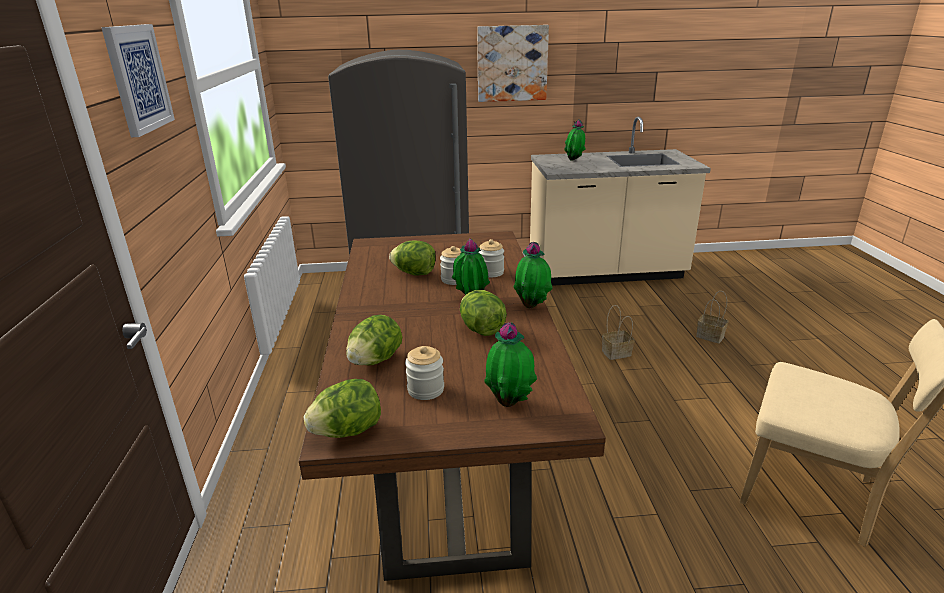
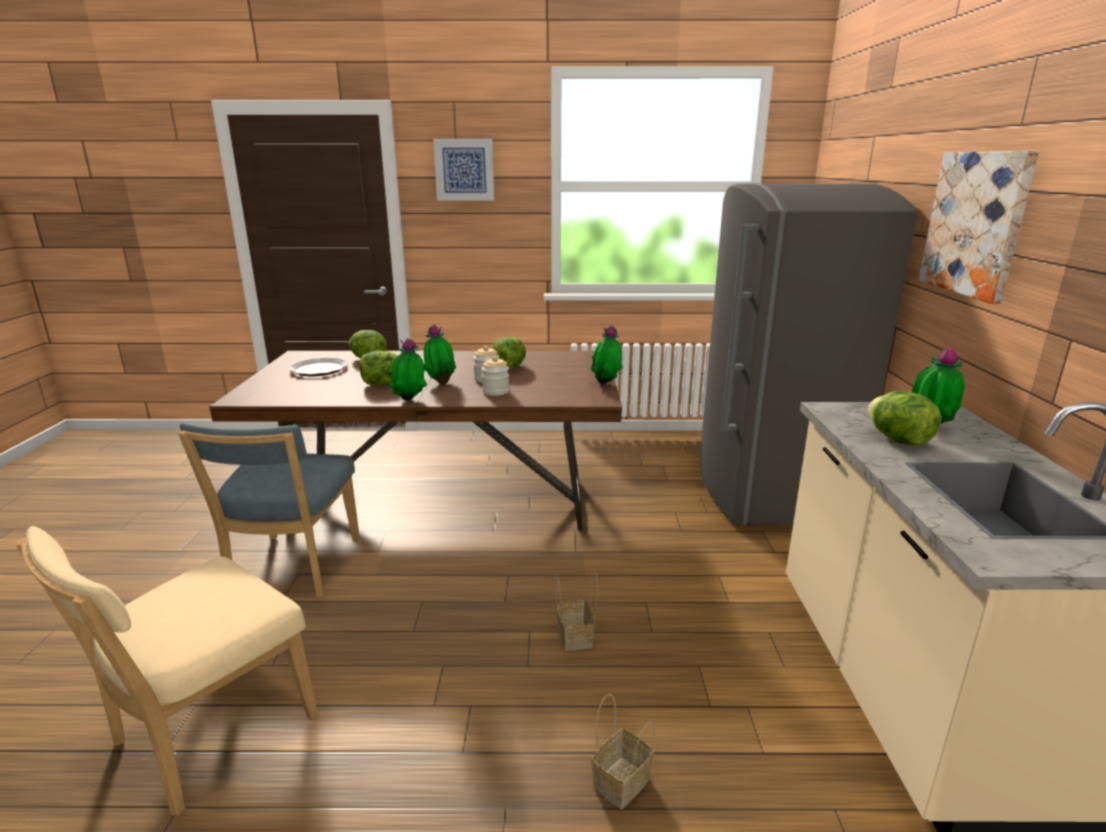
camera: 95 degrees right, 5 degrees down
lettuce [304,379,381,438] -> lettuce moved to [868,391,942,446]
jar [405,346,444,400] -> plate [289,358,348,376]
potted plant [484,322,537,407] -> potted plant moved to [590,325,623,384]
none -> blue chair [178,423,360,597]

